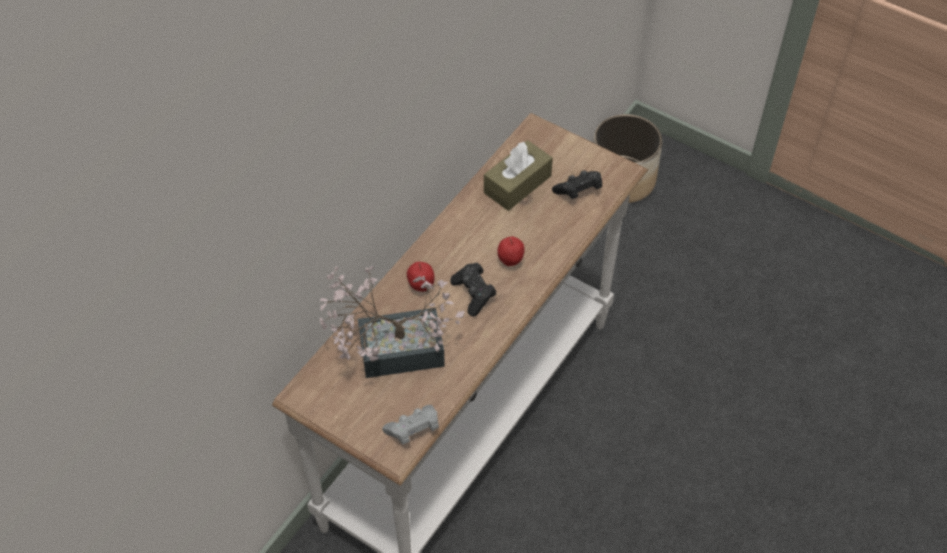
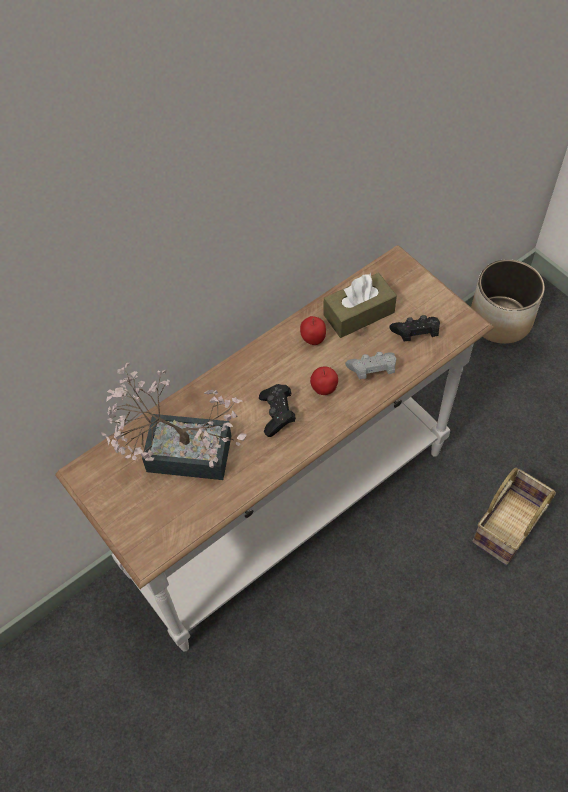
camera: 20 degrees right, 5 degrees up
grey game controller [382,405,439,444] -> grey game controller moved to [345,352,396,379]
apple [407,262,435,291] -> apple moved to [300,316,326,345]
none -> basket [472,468,556,565]

